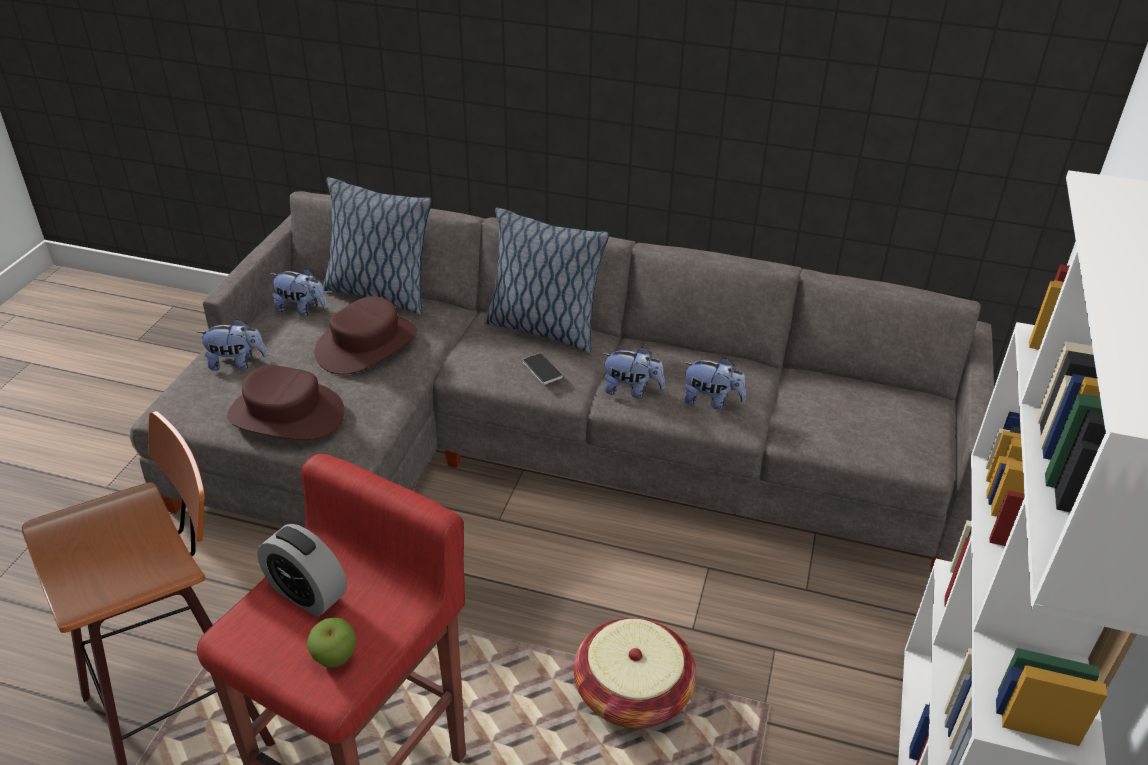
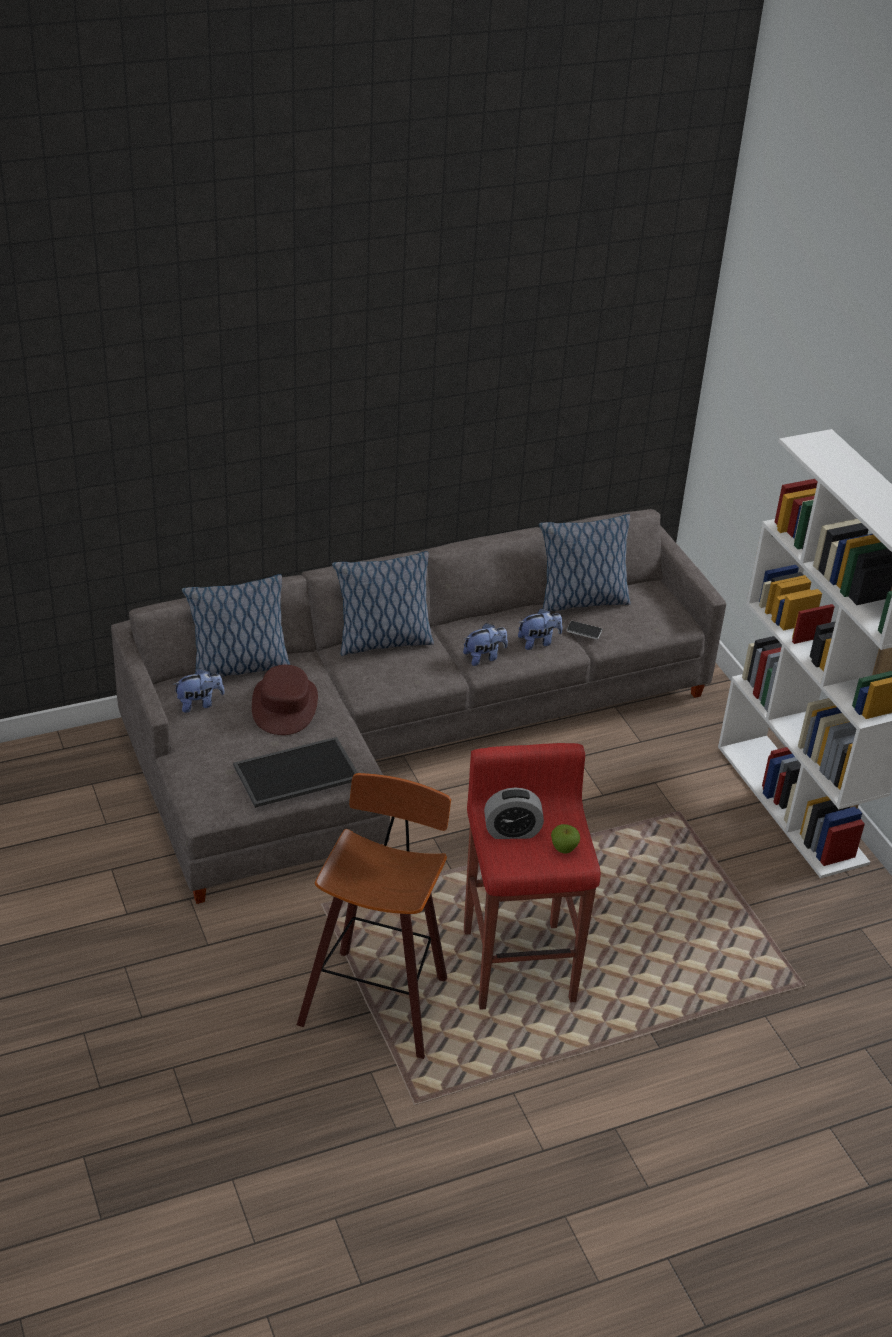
camera: 40 degrees left, 0 degrees up
plush toy [197,319,267,371] -> none
brown hat [227,366,345,440] -> tray [233,737,358,808]
phone [522,353,563,385] -> phone moved to [566,621,602,639]
basket [574,618,696,728] -> none
none -> pillow [539,514,630,611]

